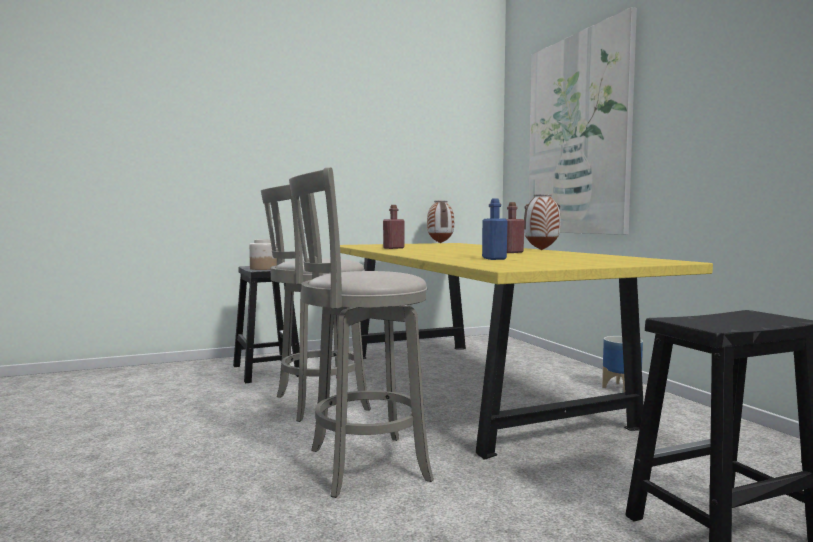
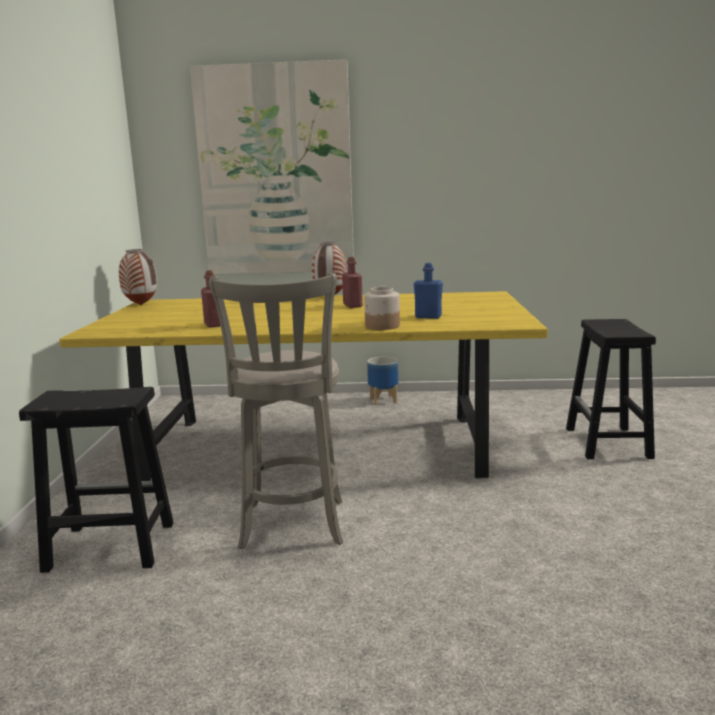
camera: 65 degrees left, 10 degrees up
jar [249,239,277,270] -> jar moved to [364,287,400,330]
grey stool [289,167,434,498] -> none

